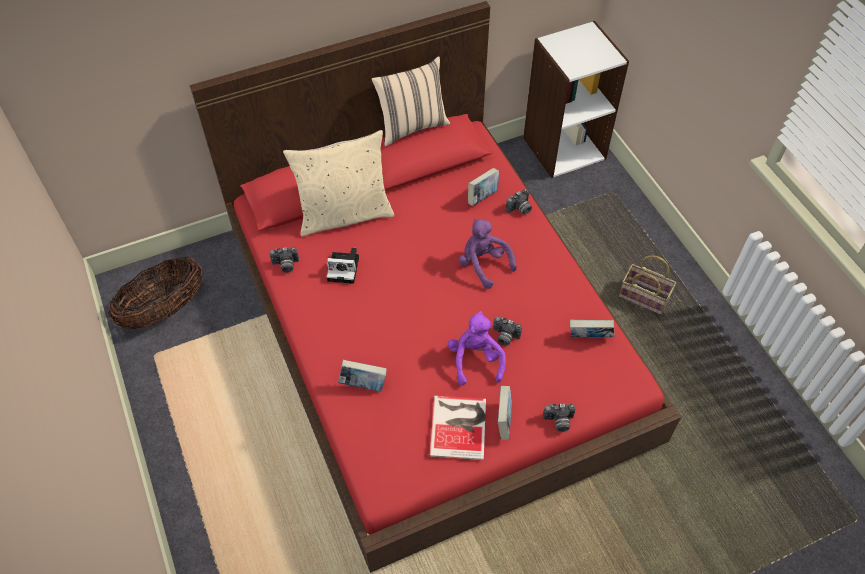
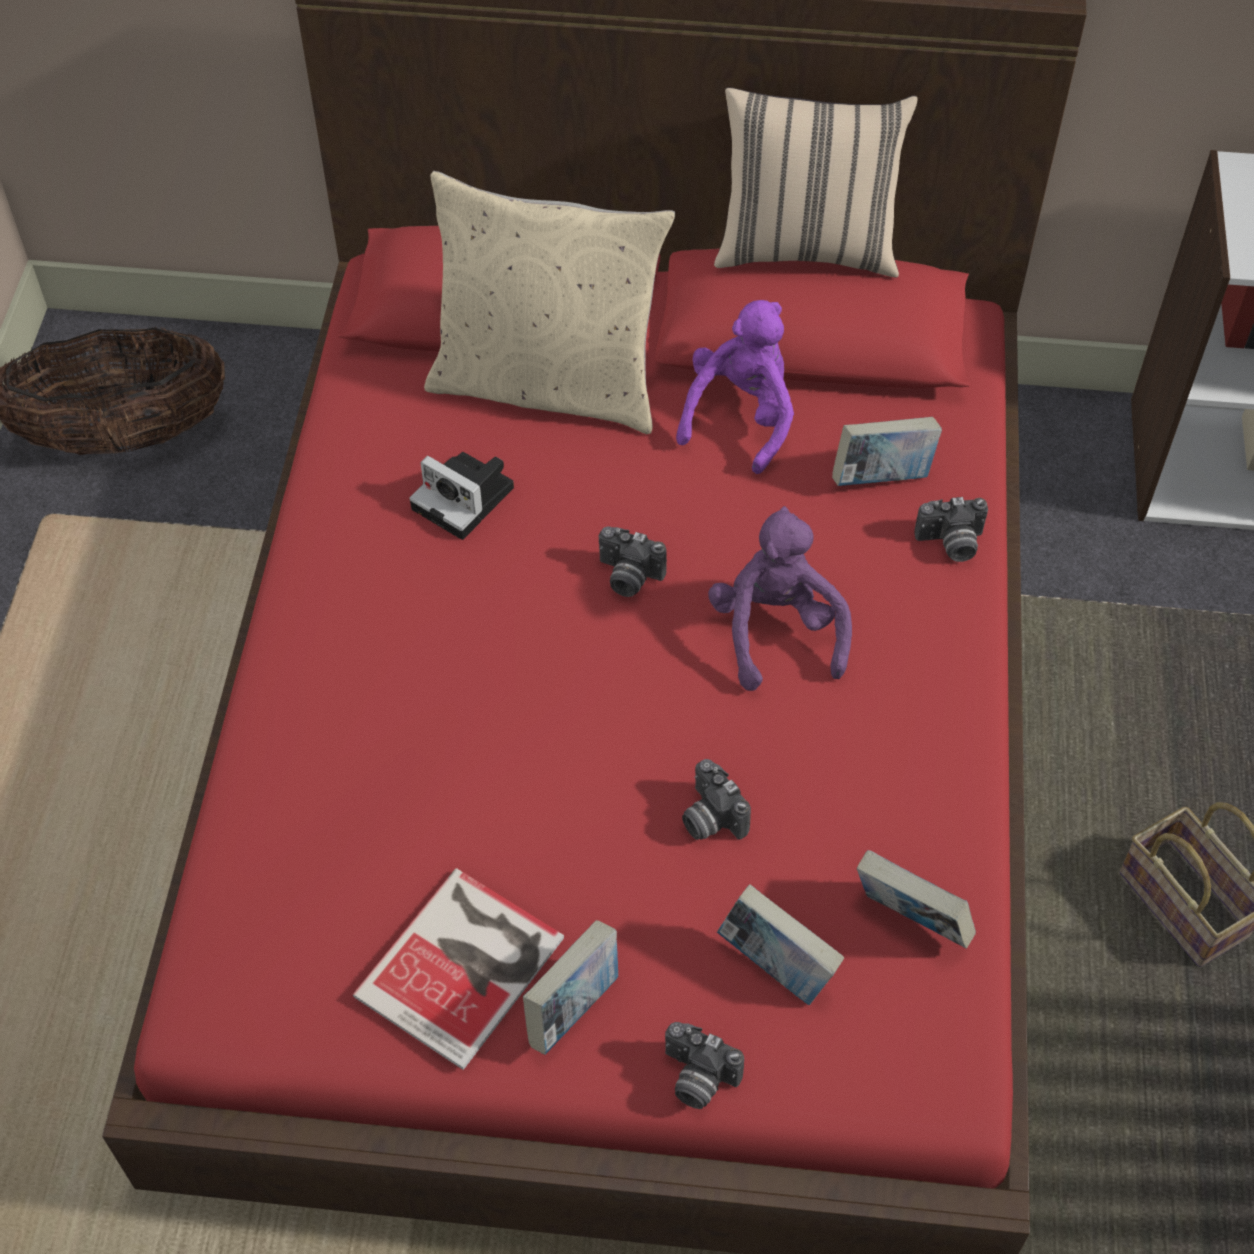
camera: 30 degrees right, 0 degrees up
camera [269,247,299,273] -> camera moved to [599,526,667,597]
book [338,360,387,392] -> book moved to [717,884,844,1005]
purple plush toy [448,311,506,385] -> purple plush toy moved to [676,300,794,474]

